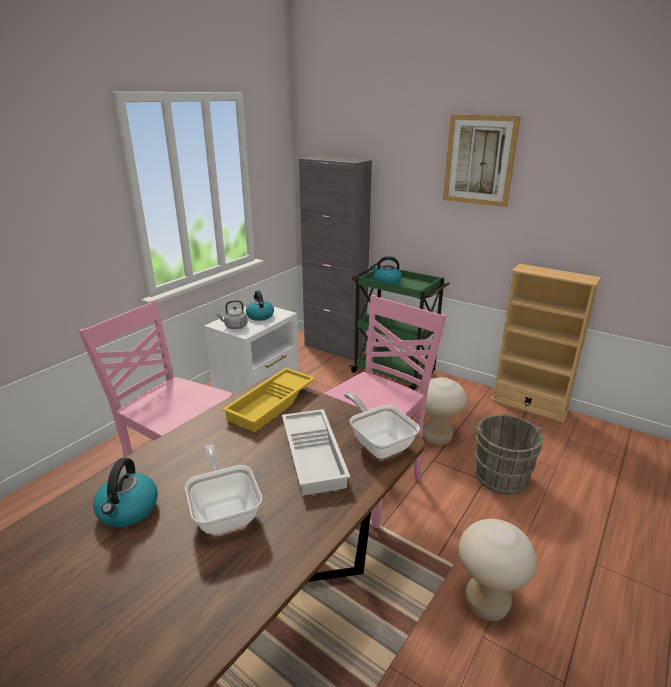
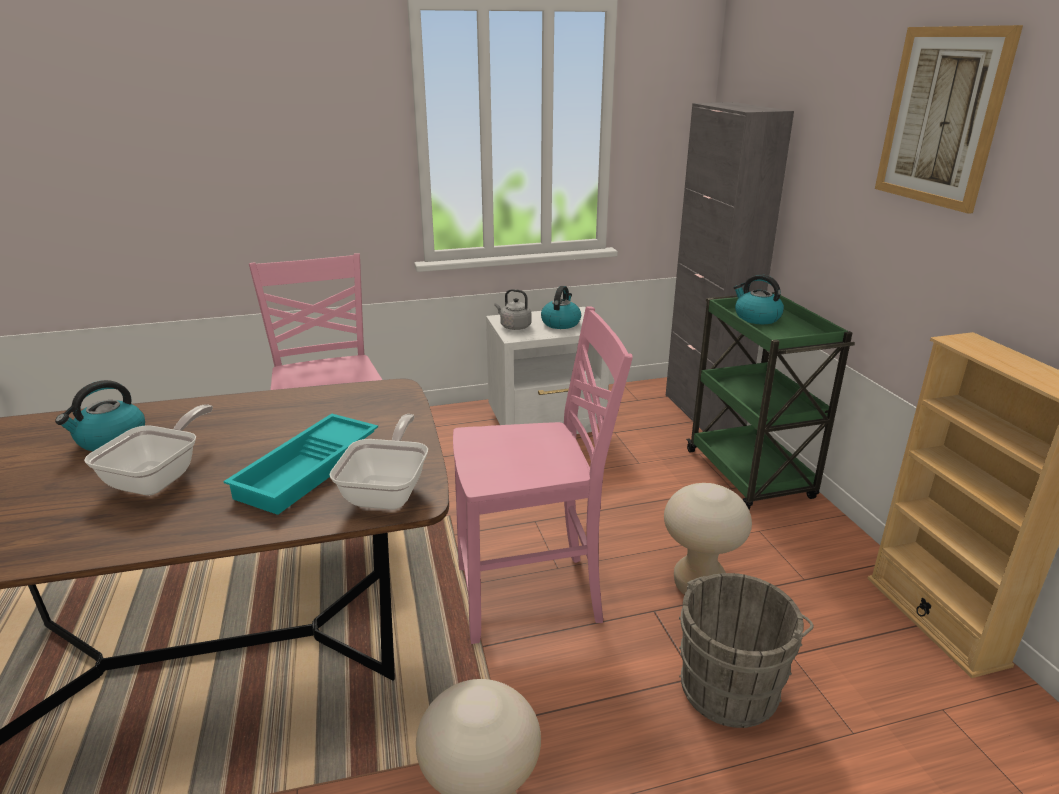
camera: 40 degrees right, 0 degrees up
yellow tray [222,368,315,432] -> none
white tray [282,409,350,496] -> turquoise tray [223,413,378,515]

